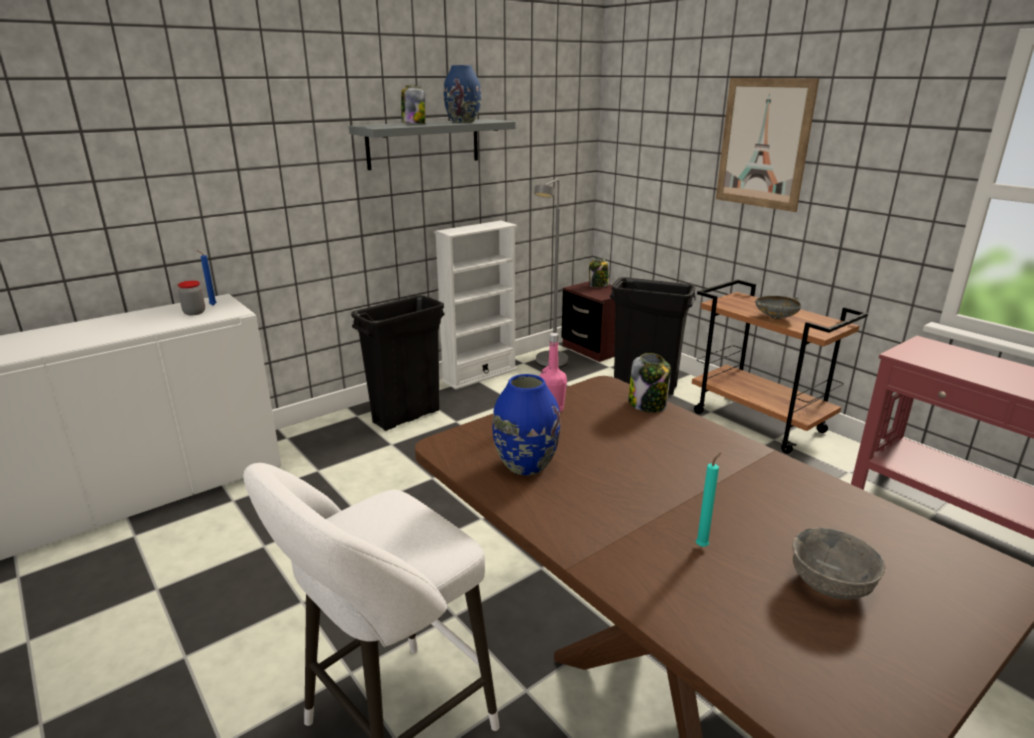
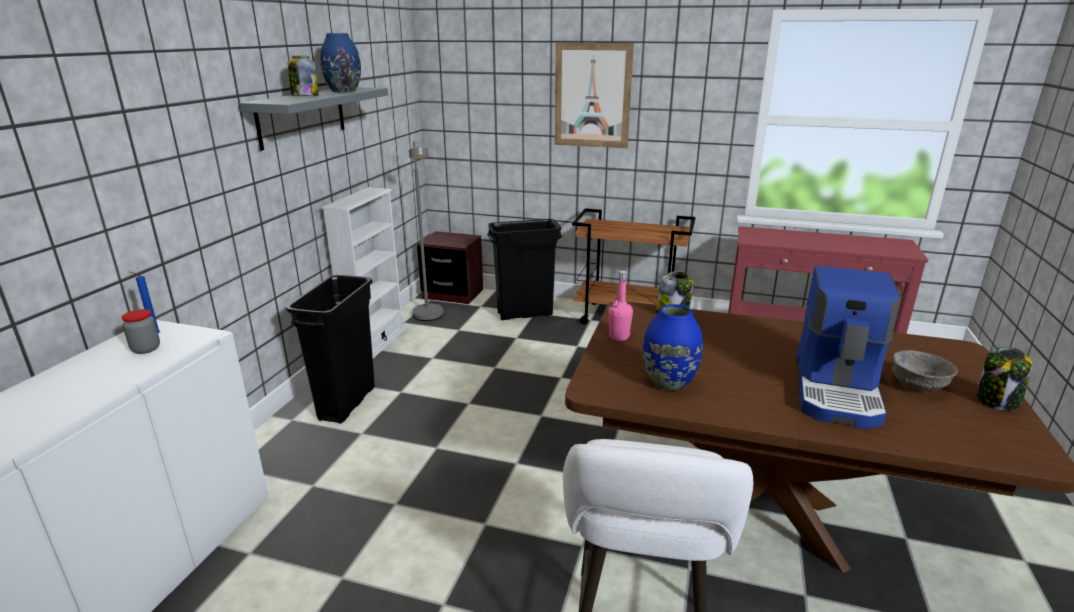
camera: 35 degrees left, 0 degrees up
jar [589,258,609,287] -> jar moved to [977,347,1032,411]
turquoise candle [696,453,721,547] -> coffee machine [797,266,901,429]
grey bowl [755,296,801,320] -> none

